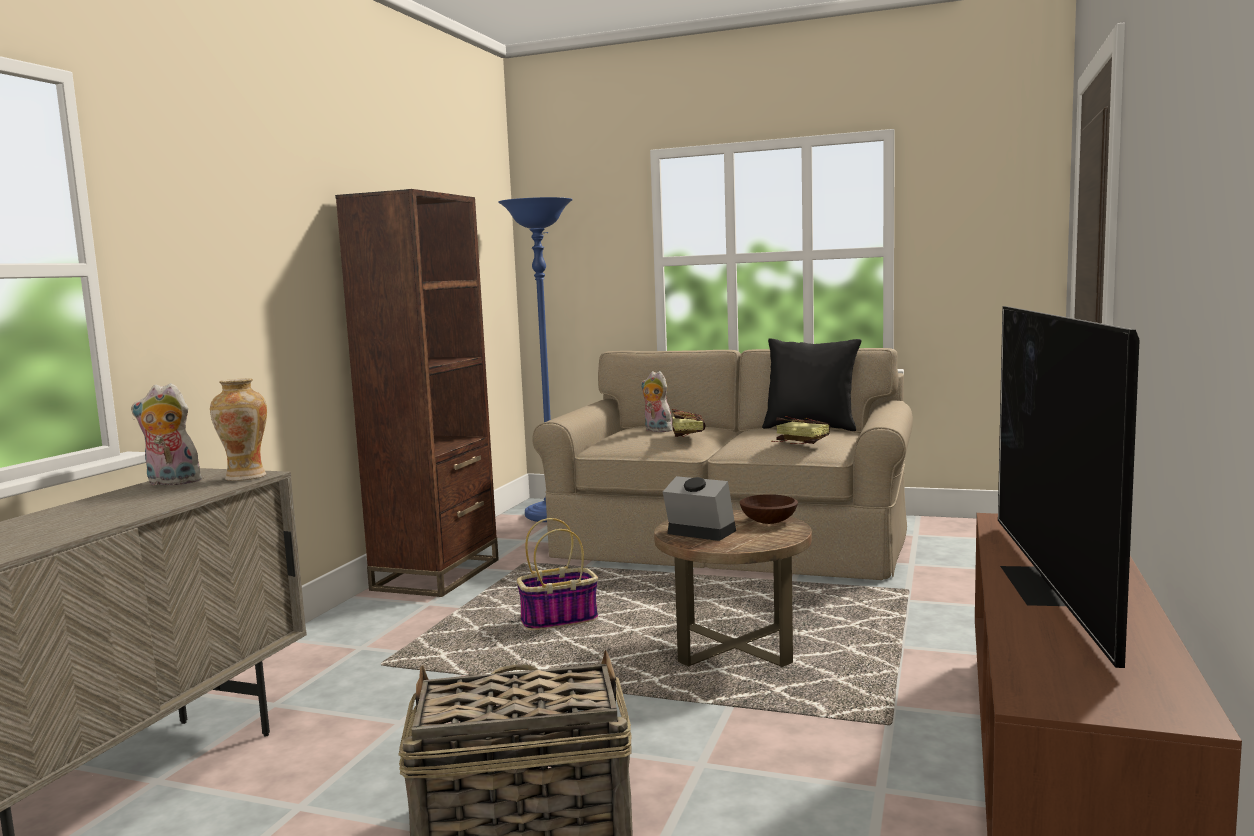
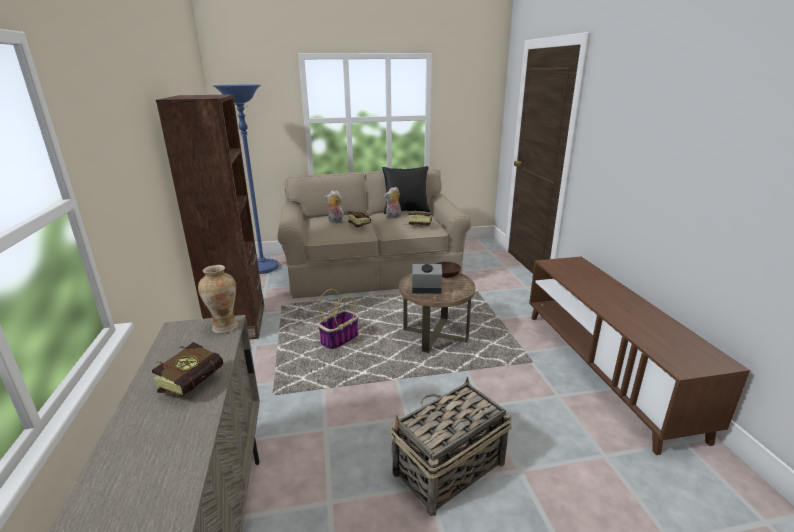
camera: 30 degrees left, 15 degrees up
plush toy [131,383,202,486] -> plush toy moved to [384,187,401,219]
television [998,306,1140,668] -> none
none -> book [152,342,223,397]

